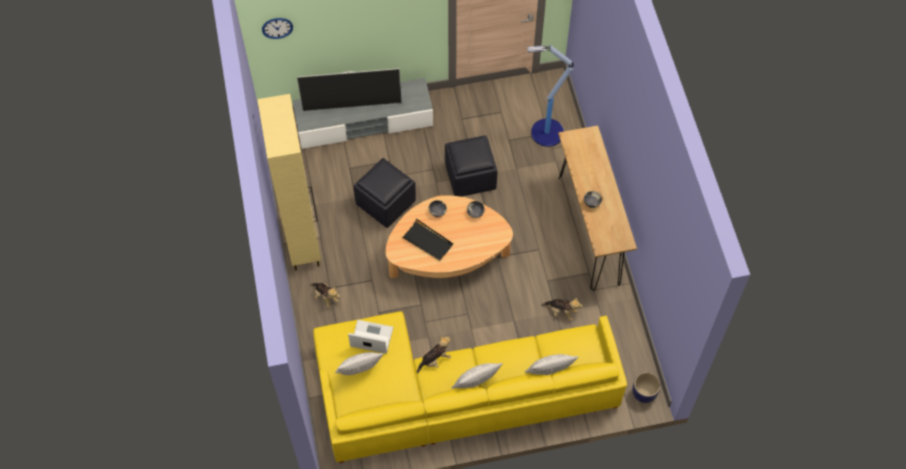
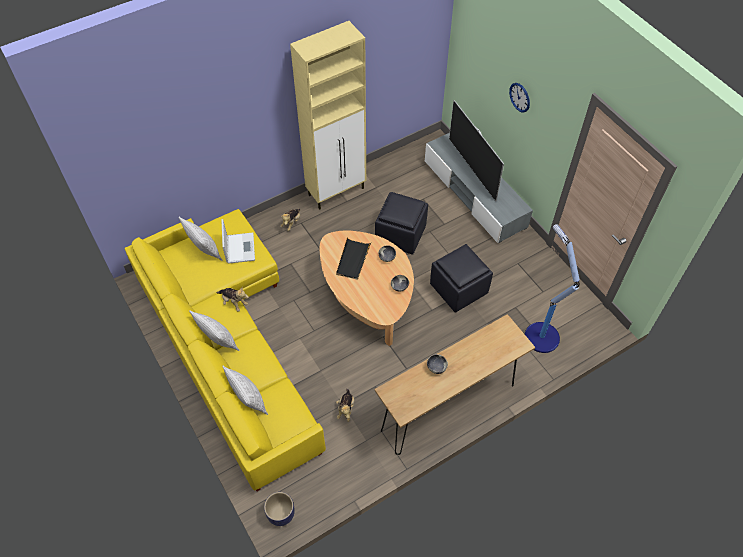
camera: 70 degrees right, 5 degrees down
wall clock [262,18,293,39] -> wall clock moved to [509,83,530,113]

